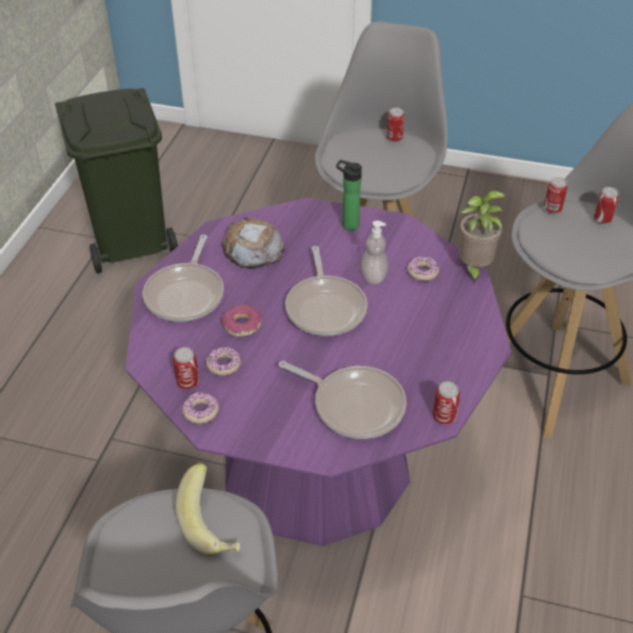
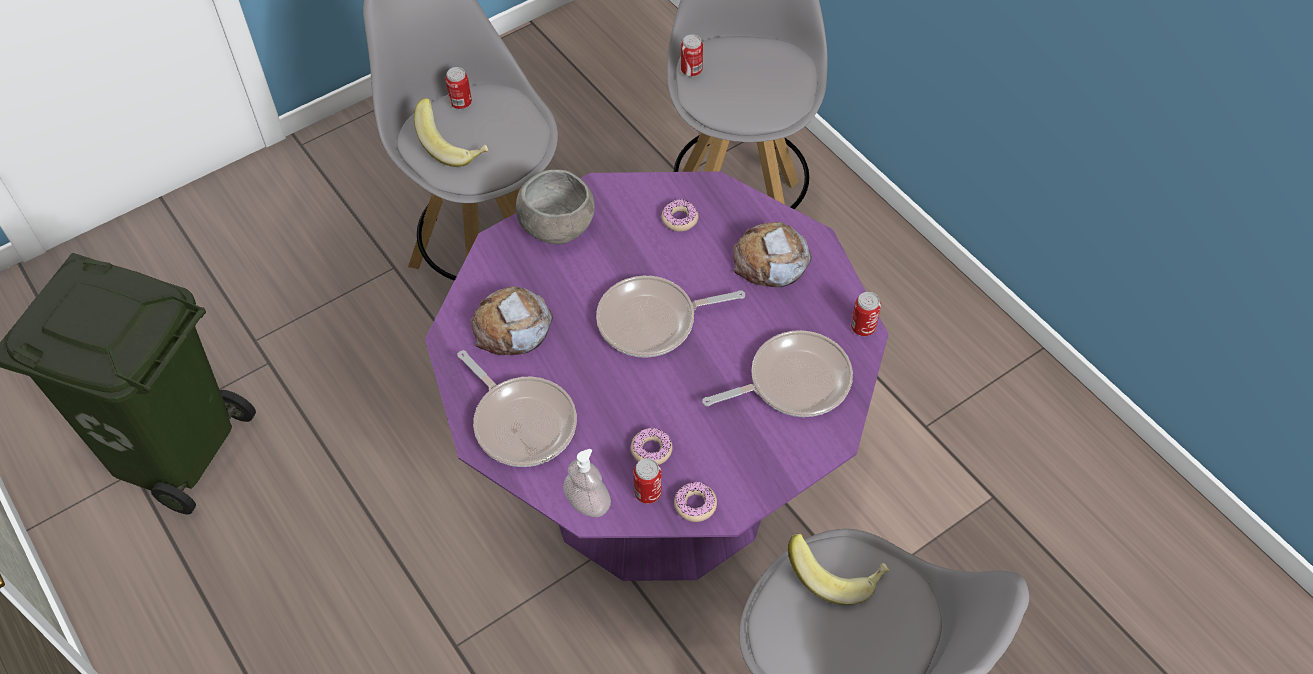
camera: 50 degrees left, 10 degrees up
donut [222,304,262,337] -> none
frying pan [285,246,368,336] -> frying pan turned 135 degrees clockwise [596,276,745,358]
bottle [336,160,362,231] -> grey bowl [516,169,595,244]
soap dispenser [361,221,388,285] -> soap dispenser moved to [563,449,611,517]
potted plant [459,191,506,284] -> none
can [594,187,619,224] -> none
none -> banana [414,98,488,167]
none -> bread [733,222,812,287]

